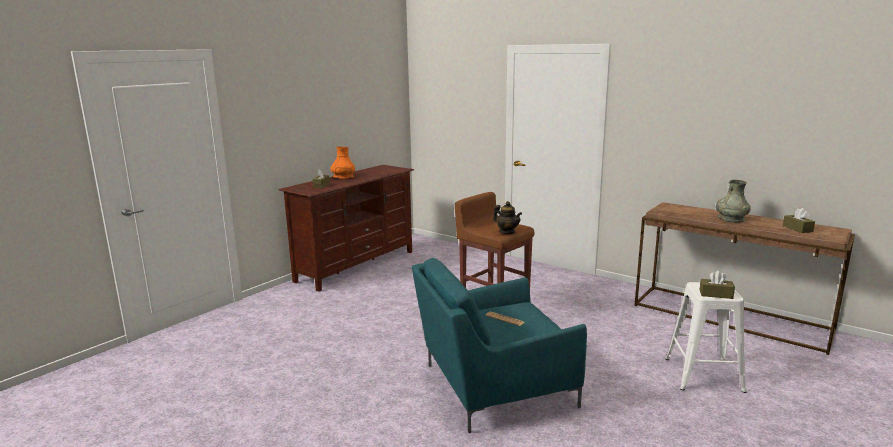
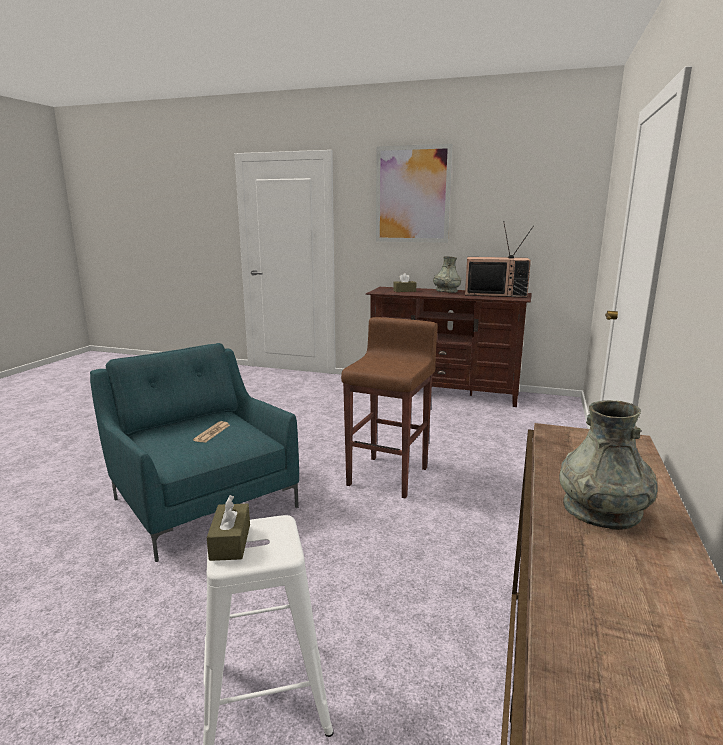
camera: 70 degrees right, 0 degrees up
orange vase [331,146,355,179] -> grey vase [433,256,461,293]
teapot [493,201,522,234] -> none
brown tissue box [783,208,815,233] -> none
none -> picture [376,144,452,243]
none -> television [465,221,534,298]

